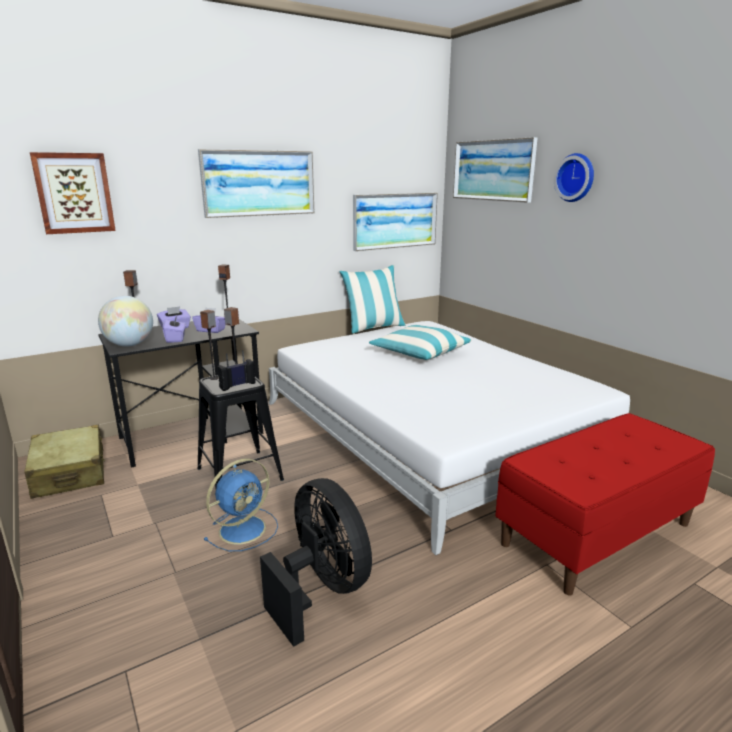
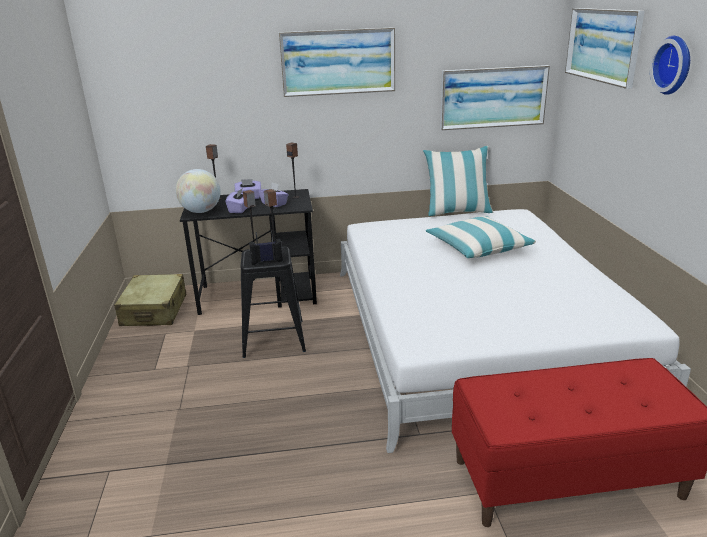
camera: 25 degrees right, 5 degrees up
picture [30,152,116,234] -> none
blue fan [204,459,278,551] -> none
black fan [260,478,372,647] -> none

